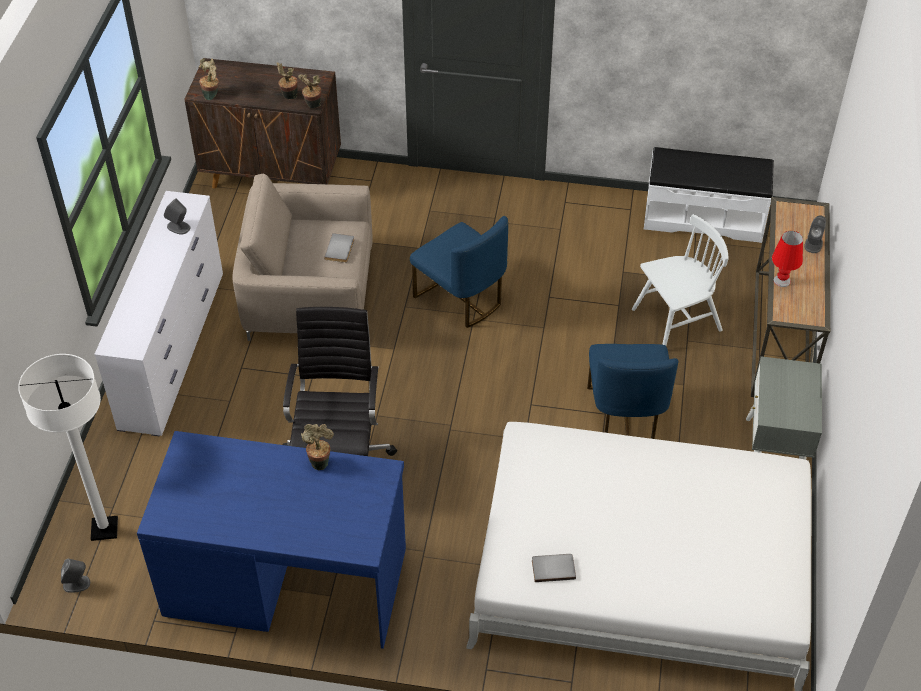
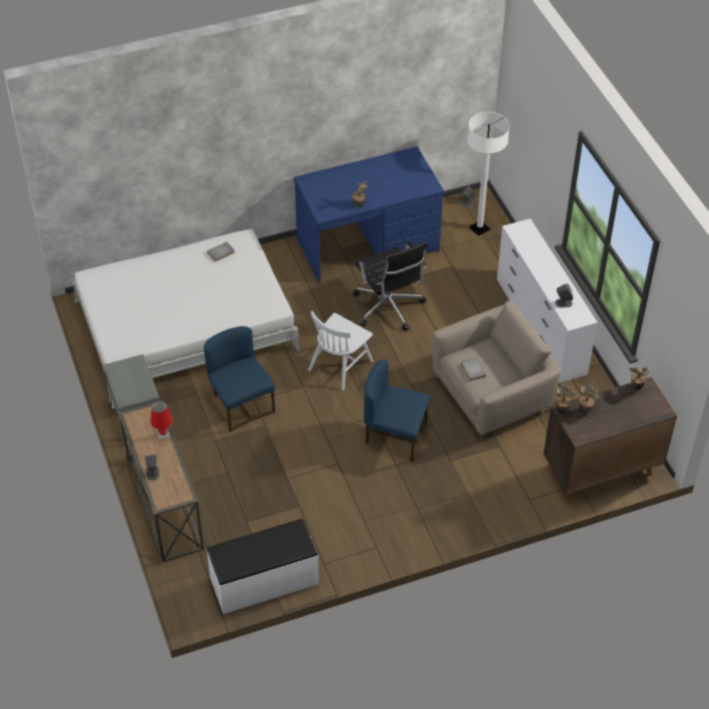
camera: 150 degrees right, 0 degrees up
white chair [632,214,728,346] -> white chair moved to [308,311,373,390]

